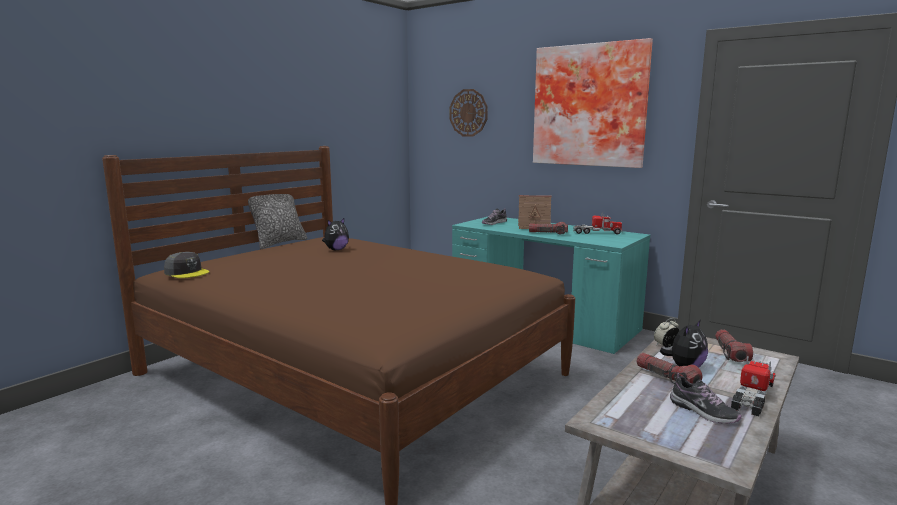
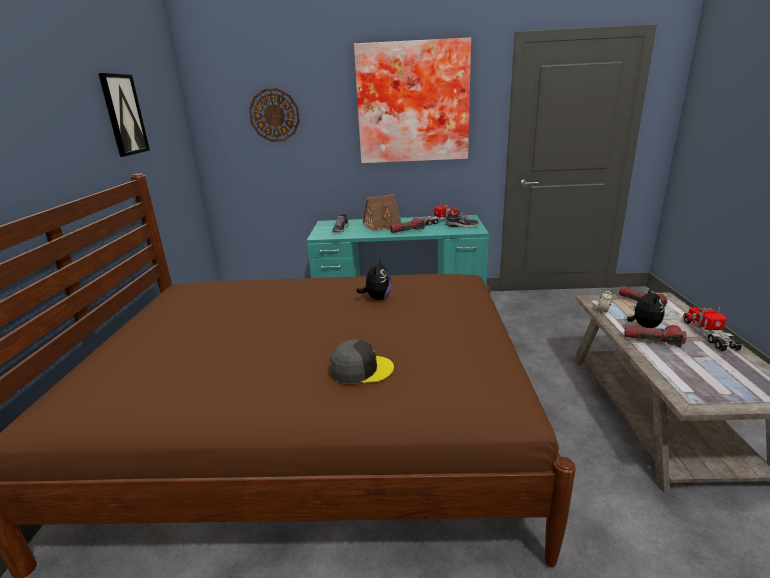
camera: 35 degrees left, 10 degrees up
grey cap [164,252,209,278] -> grey cap moved to [330,340,394,384]
pillow [248,187,307,249] -> none
plush toy [322,218,349,250] -> plush toy moved to [356,258,391,300]
shoe [670,373,741,424] -> shoe moved to [446,211,479,228]
none -> picture [98,73,150,157]

